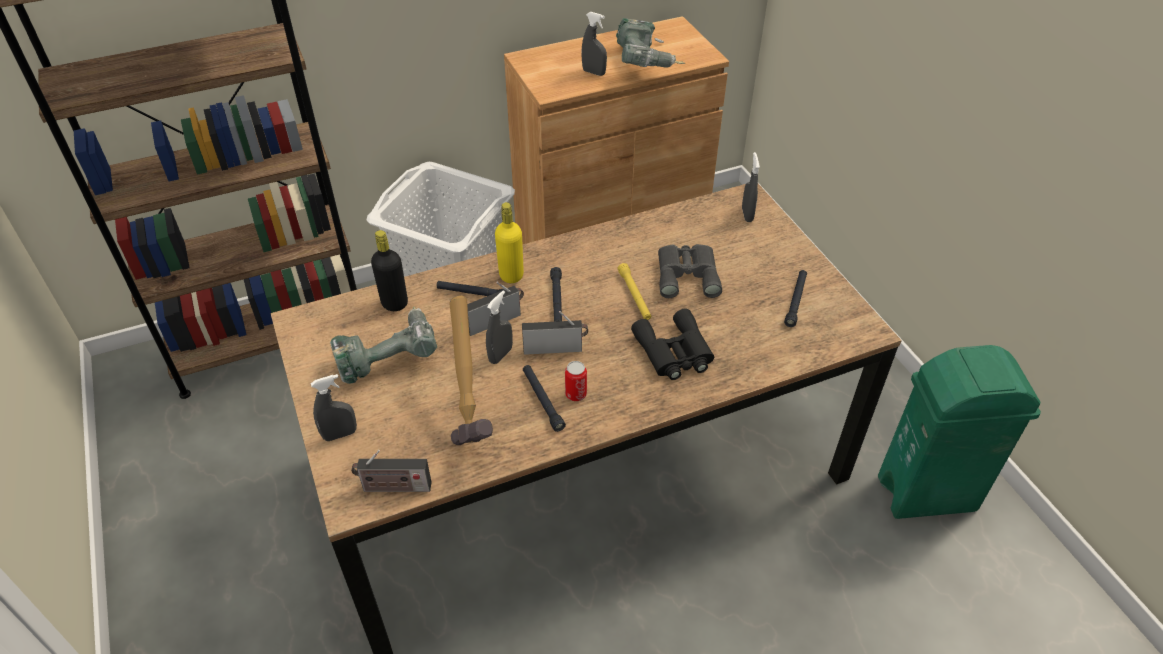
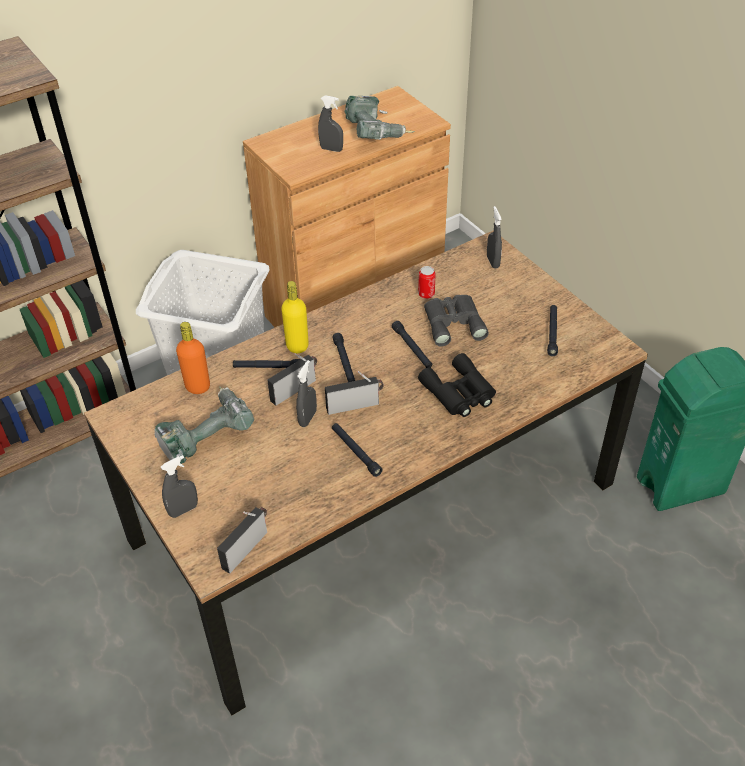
camera: 10 degrees left, 0 degrees up
radio [351,450,432,492] -> radio turned 135 degrees clockwise [217,507,267,574]
black bottle [371,230,408,311] -> orange bottle [176,322,210,394]
hammer [449,296,493,445] -> none
can [565,361,587,401] -> can moved to [418,266,436,299]
yellow flashlight [618,263,651,320] -> black flashlight [392,321,432,368]

